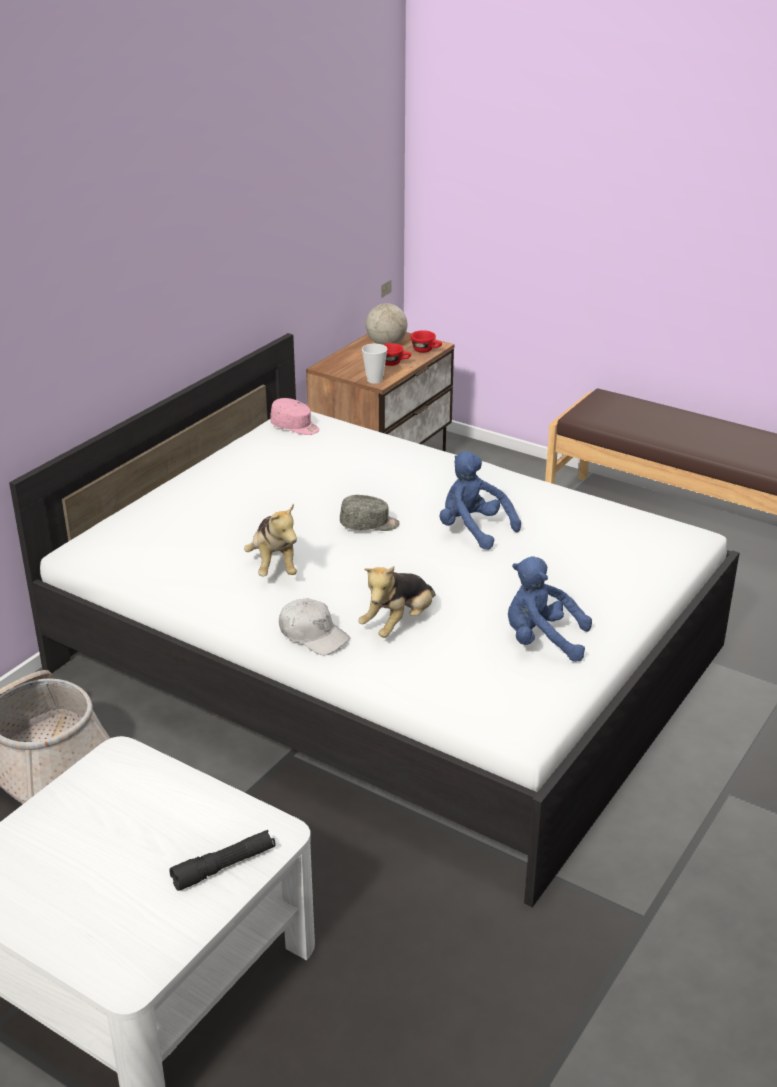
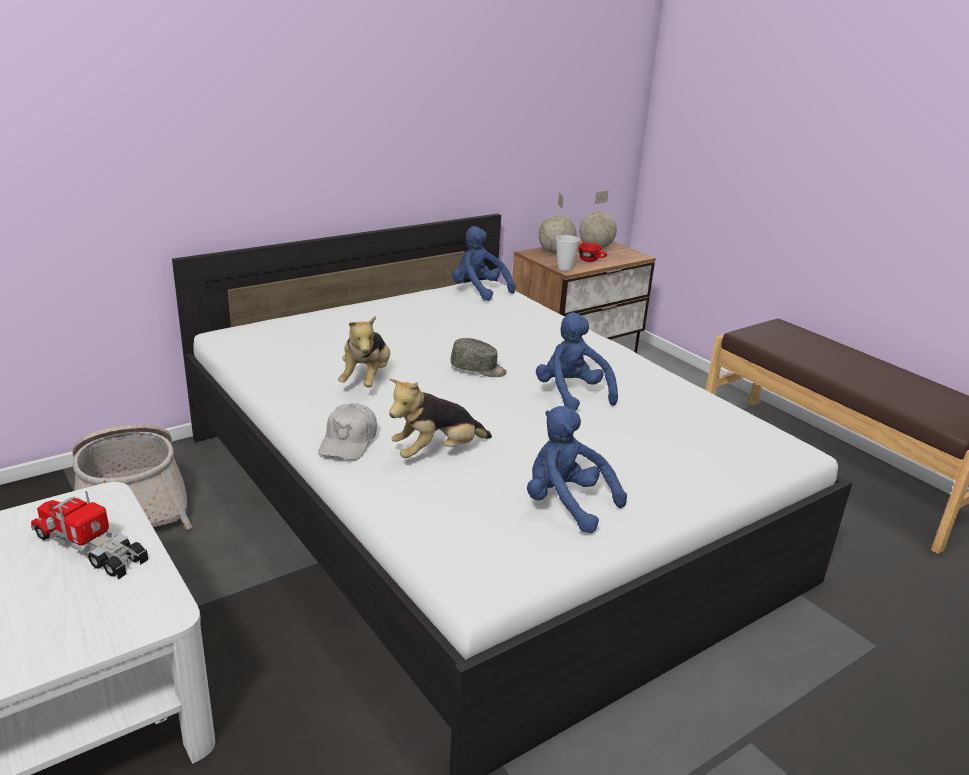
camera: 20 degrees right, 5 degrees down
black flashlight [169,830,276,891] -> none
pink cap [270,398,319,435] -> blue plush toy [452,226,516,301]
white cap [279,598,350,655] -> white cap turned 45 degrees clockwise [319,403,377,460]
red cup [411,330,442,353] -> none
none -> toy truck [31,491,148,579]
none -> globe [538,193,577,254]

